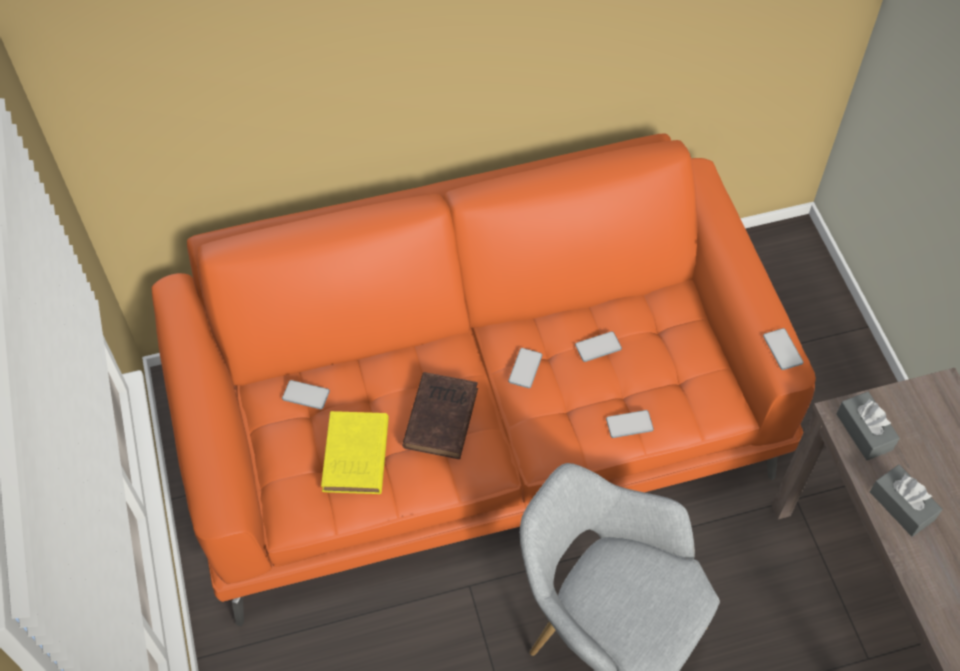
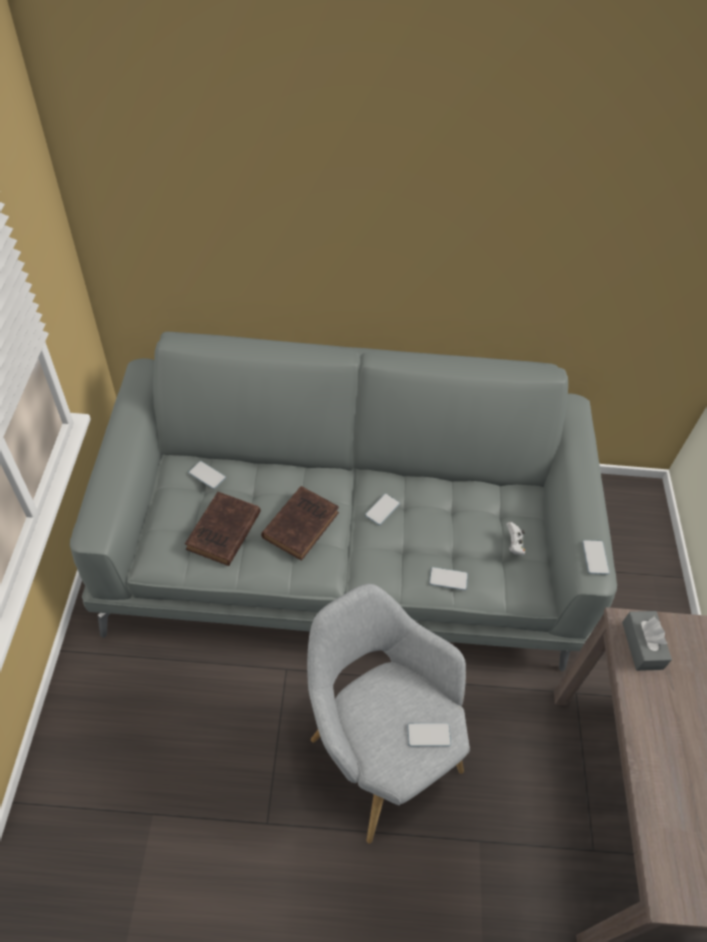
camera: 15 degrees right, 5 degrees down
orange sofa [152,133,816,626] -> grey sofa [70,332,617,671]
yellow book [321,411,389,494] -> brown book [185,492,261,566]
phone [575,331,622,362] -> phone moved to [407,723,451,747]
grey tissue box [870,465,942,537] -> none
none -> white game controller [506,522,525,555]

